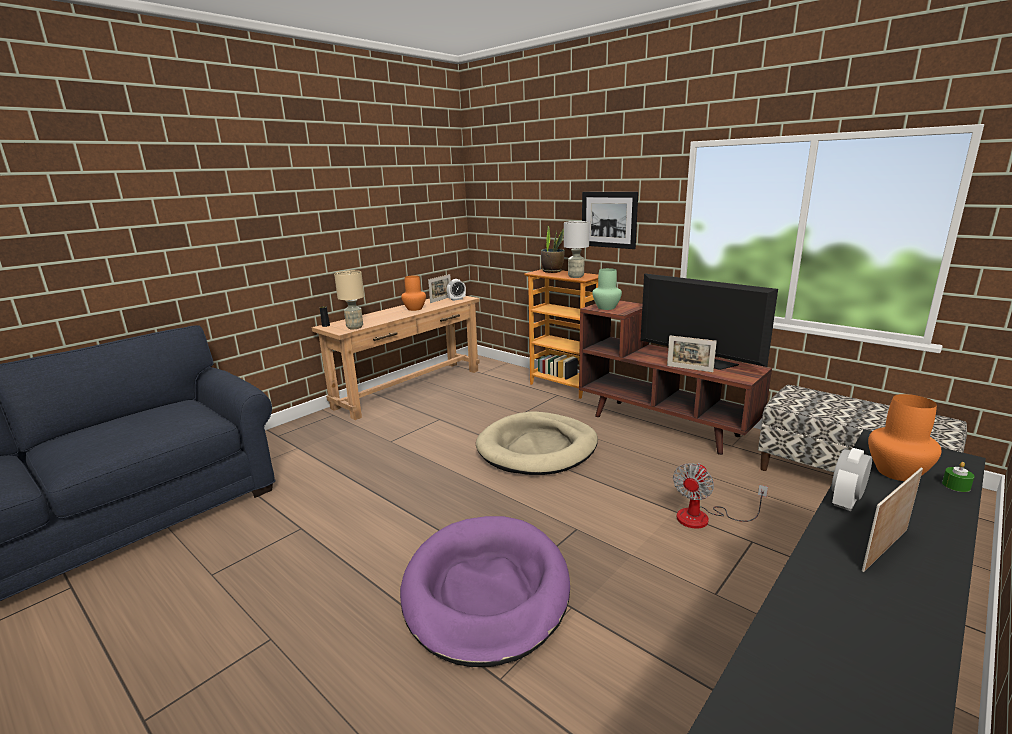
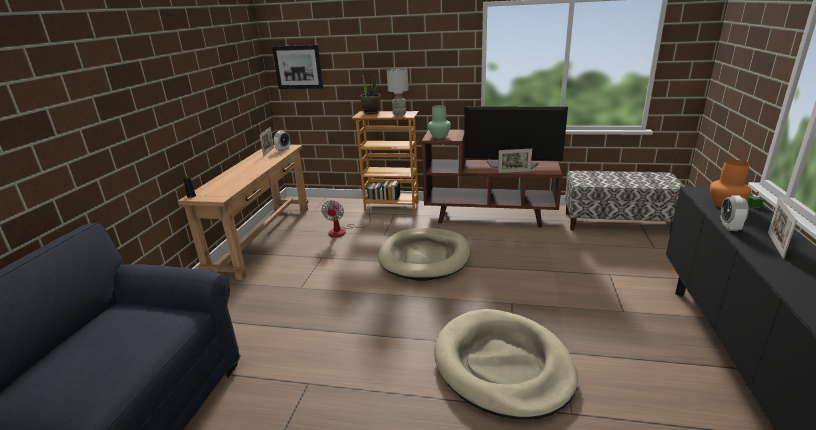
camera: 30 degrees left, 5 degrees up
beige table lamp [334,270,364,329] -> none
purple dog bed [400,516,570,667] -> beige dog bed [434,309,578,419]
orange vase [401,275,426,311] -> none
picture [582,192,638,249] -> picture moved to [272,45,323,89]
fan [673,463,768,529] -> fan moved to [321,200,372,237]

